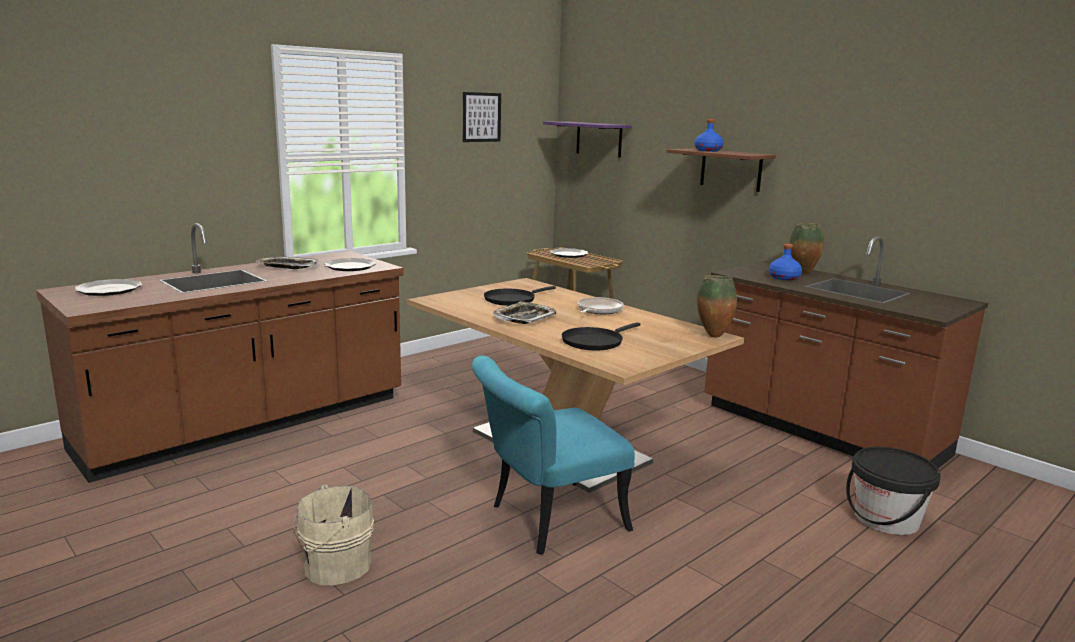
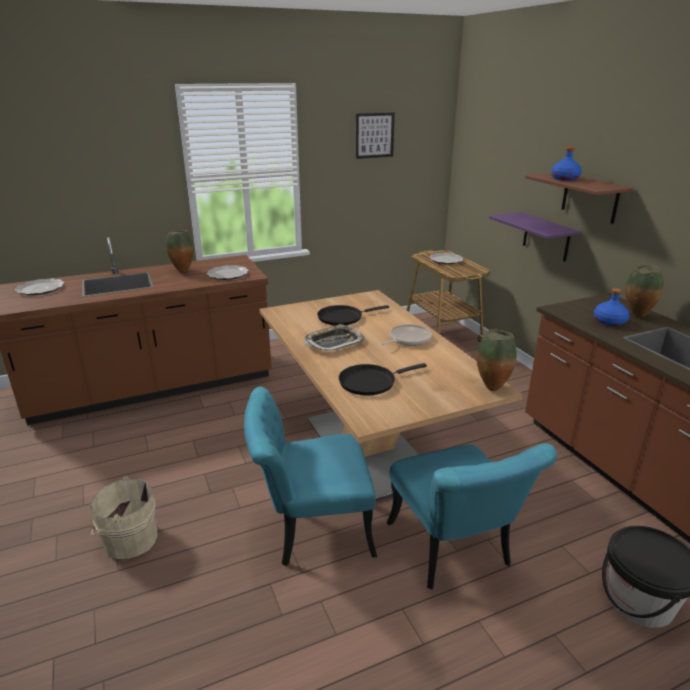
camera: 20 degrees right, 10 degrees up
tray [256,257,318,269] -> vase [165,230,193,273]
purple shelf [543,121,632,158] -> purple shelf moved to [489,212,581,262]
none -> turquoise chair [387,444,557,590]

